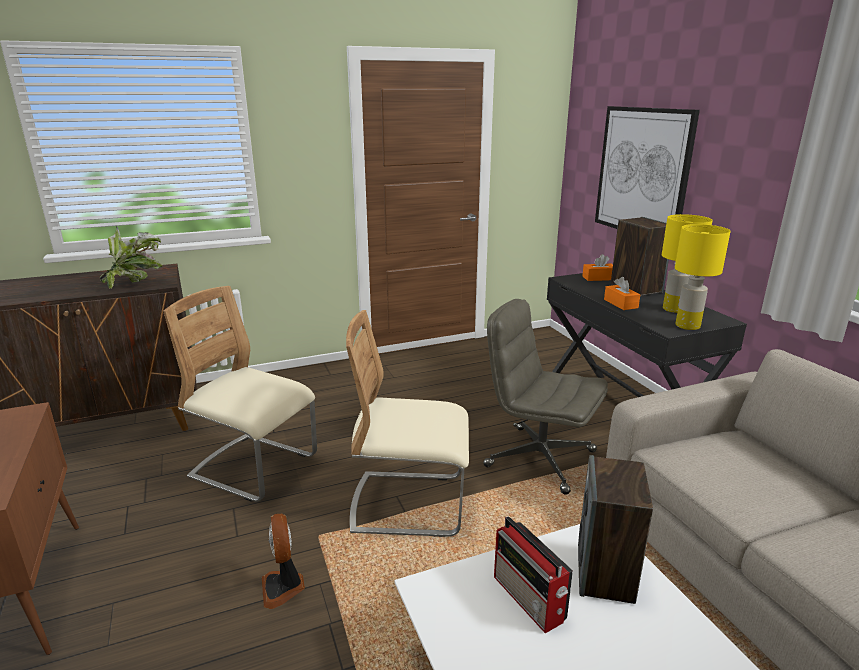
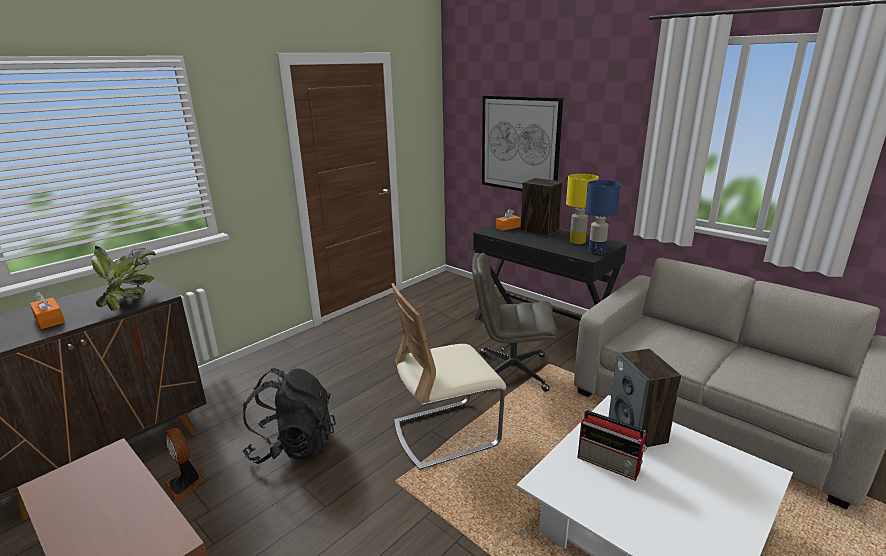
camera: 25 degrees left, 0 degrees up
beige chair [163,286,317,502] -> black backpack [242,368,336,464]
fan [262,514,305,609] -> fan moved to [164,428,204,501]
orange tissue box [604,277,640,310] -> orange tissue box moved to [30,292,65,329]
yellow table lamp [675,224,730,330] -> blue table lamp [585,180,621,255]

